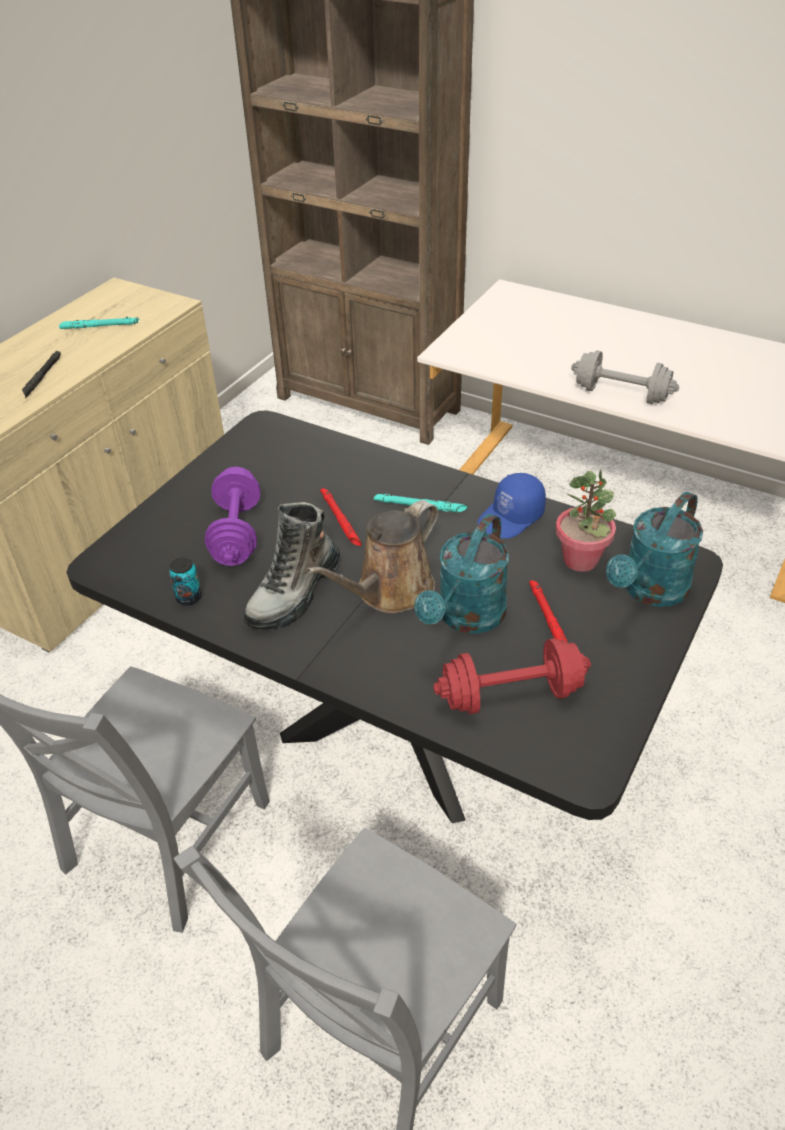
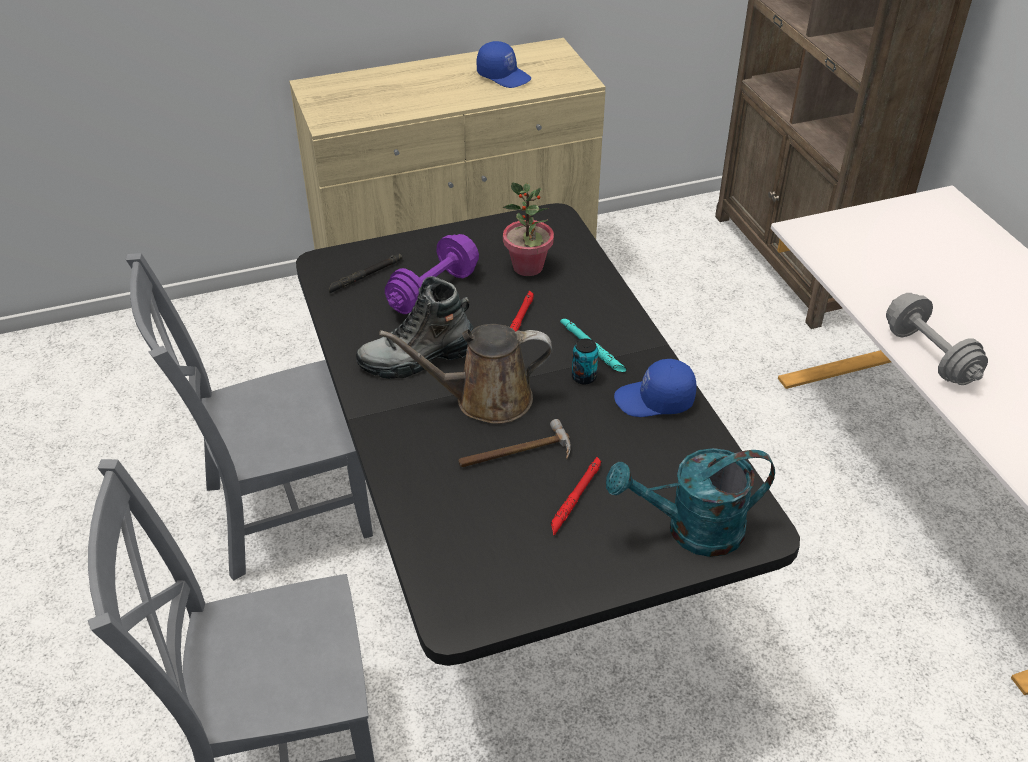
camera: 40 degrees right, 0 degrees up
black flashlight [22,351,61,398] -> black flashlight moved to [329,253,402,293]
turquoise flashlight [59,317,139,329] -> blue cap [476,41,531,88]
can [169,558,202,605] -> can moved to [572,338,598,385]
turquoise watering can [415,514,509,634] -> hammer [458,419,571,467]
red dumbbell [433,638,591,714] -> none
potted plant [555,470,616,572] -> potted plant moved to [503,182,554,276]

